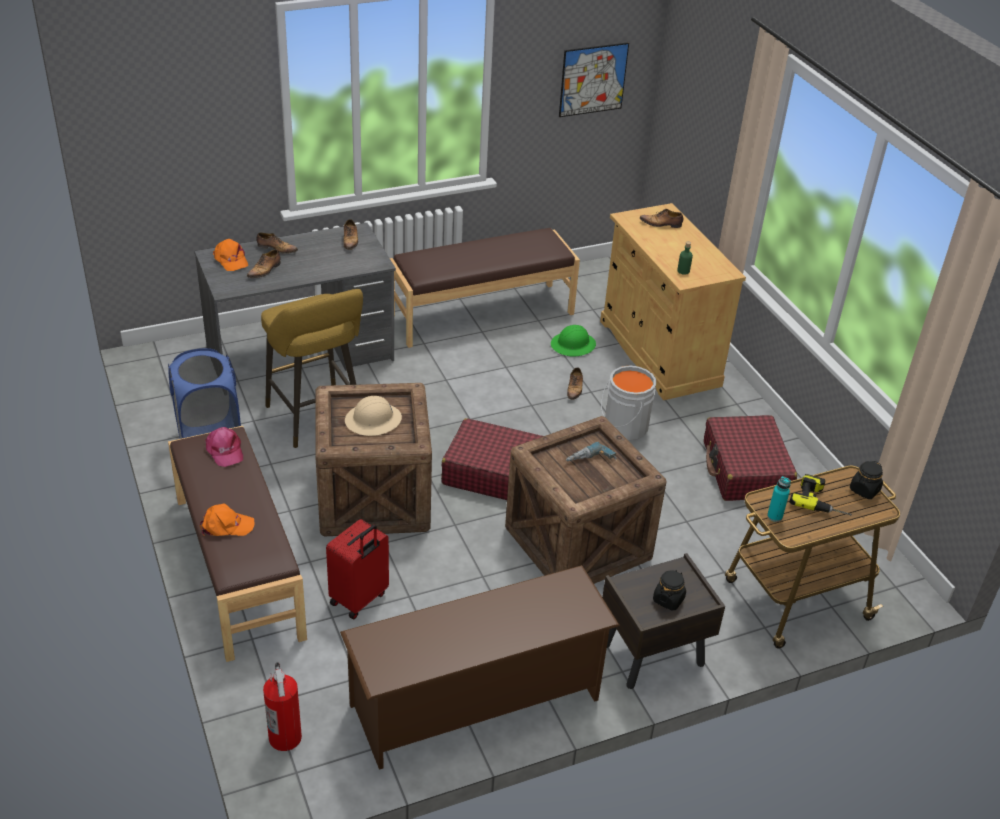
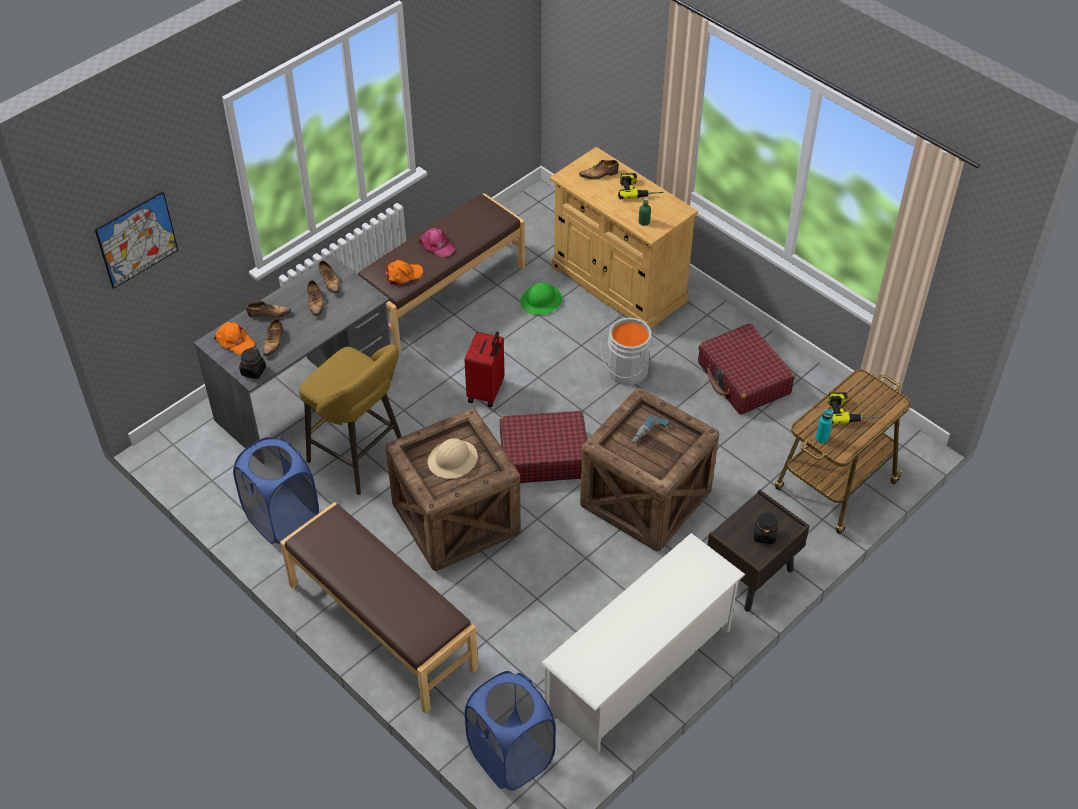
camera: 20 degrees left, 10 degrees up
orange cap [200,504,255,536] -> orange cap moved to [385,260,423,286]
pink cap [205,427,243,467] -> pink cap moved to [419,228,456,257]
fire extinguisher [263,662,302,751] -> blue laundry basket [465,671,556,791]
red suitcase [326,519,389,619] -> red suitcase moved to [465,332,505,407]
brown shoe rack [340,565,620,770] -> white shoe rack [541,533,746,753]
picture [559,42,629,117] -> picture moved to [95,191,178,289]
shoe [567,367,583,400] -> shoe moved to [307,280,324,316]
black jar [850,461,883,499] -> black jar moved to [239,347,266,379]
none -> power drill [618,173,664,199]

